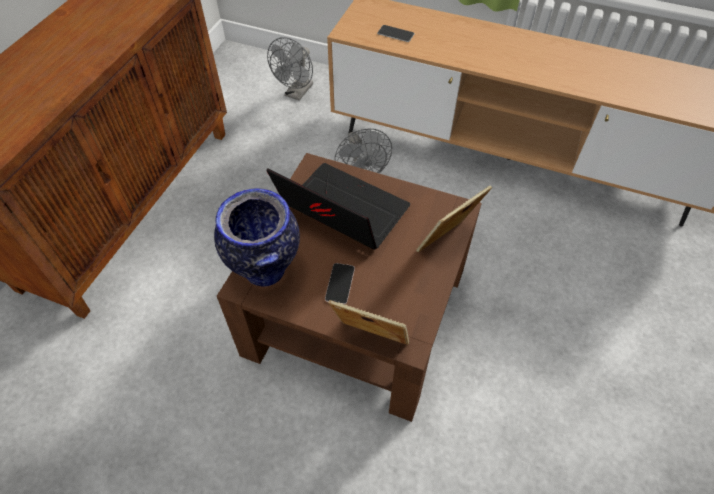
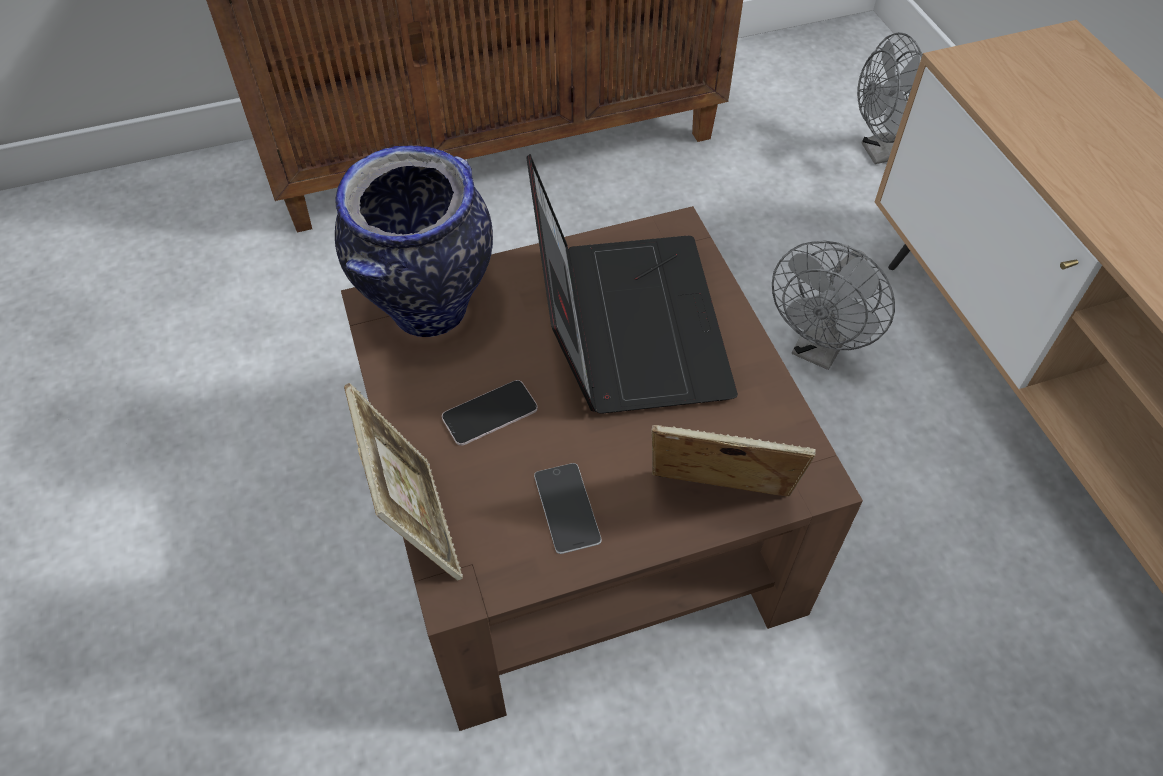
camera: 50 degrees right, 0 degrees up
phone [377,25,415,42] -> phone moved to [534,463,602,554]

